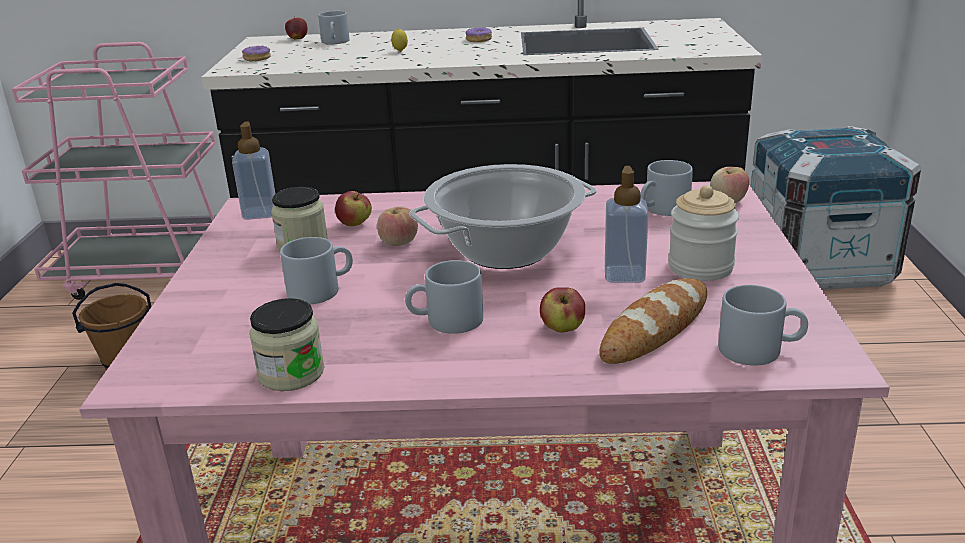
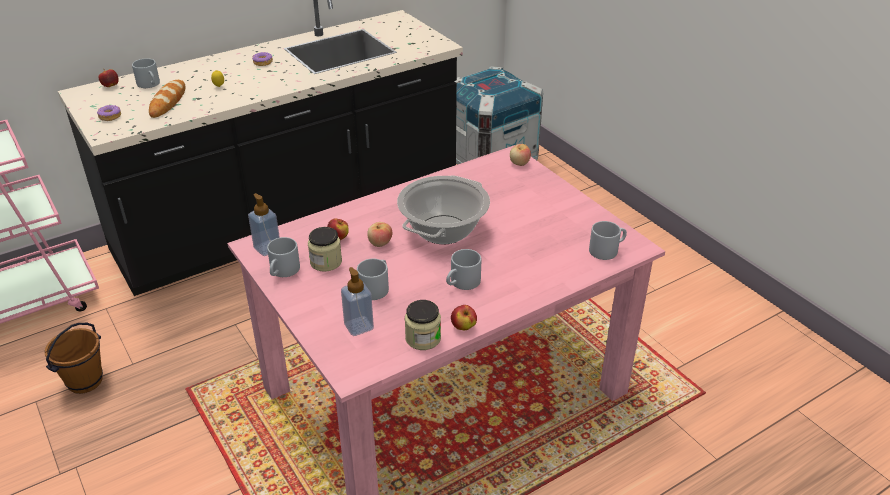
camera: 35 degrees left, 10 degrees up
apple [540,287,585,332] -> apple moved to [451,305,477,330]
bread [599,278,707,364] -> bread moved to [149,80,185,118]
soap dispenser [605,166,648,283] -> soap dispenser moved to [341,267,374,336]
grey mug [640,160,693,216] -> grey mug moved to [267,237,300,277]
jar [668,185,739,281] -> none

